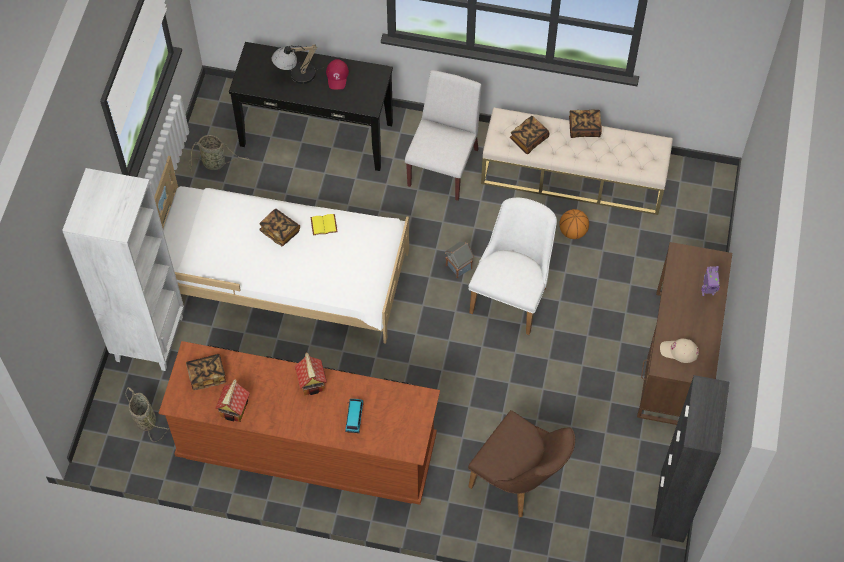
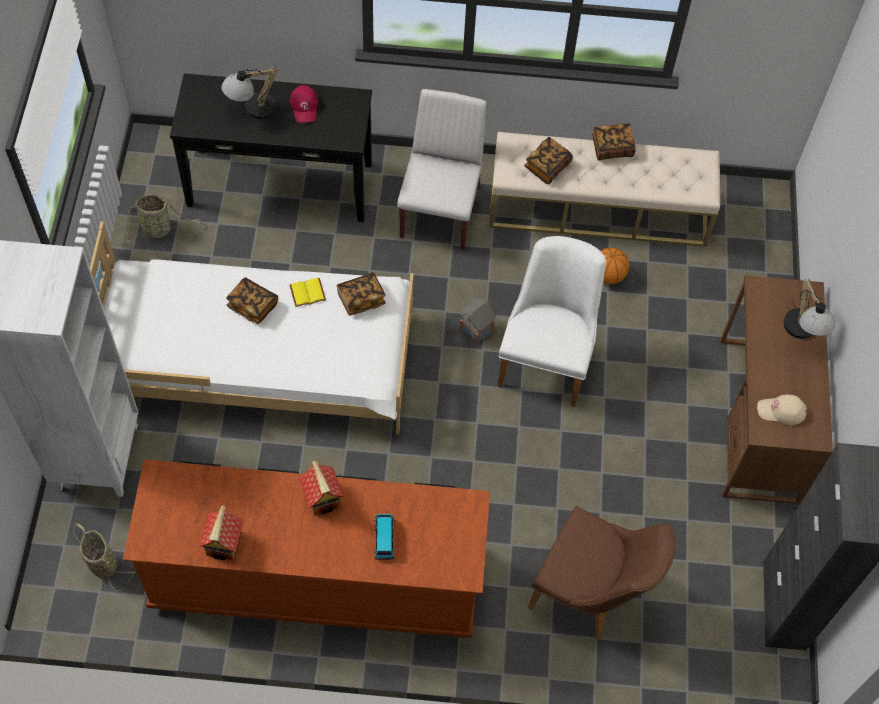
camera: 10 degrees left, 0 degrees up
book [186,354,226,390] -> book moved to [336,272,386,316]
toy robot [701,266,720,296] -> table lamp [783,279,835,339]

